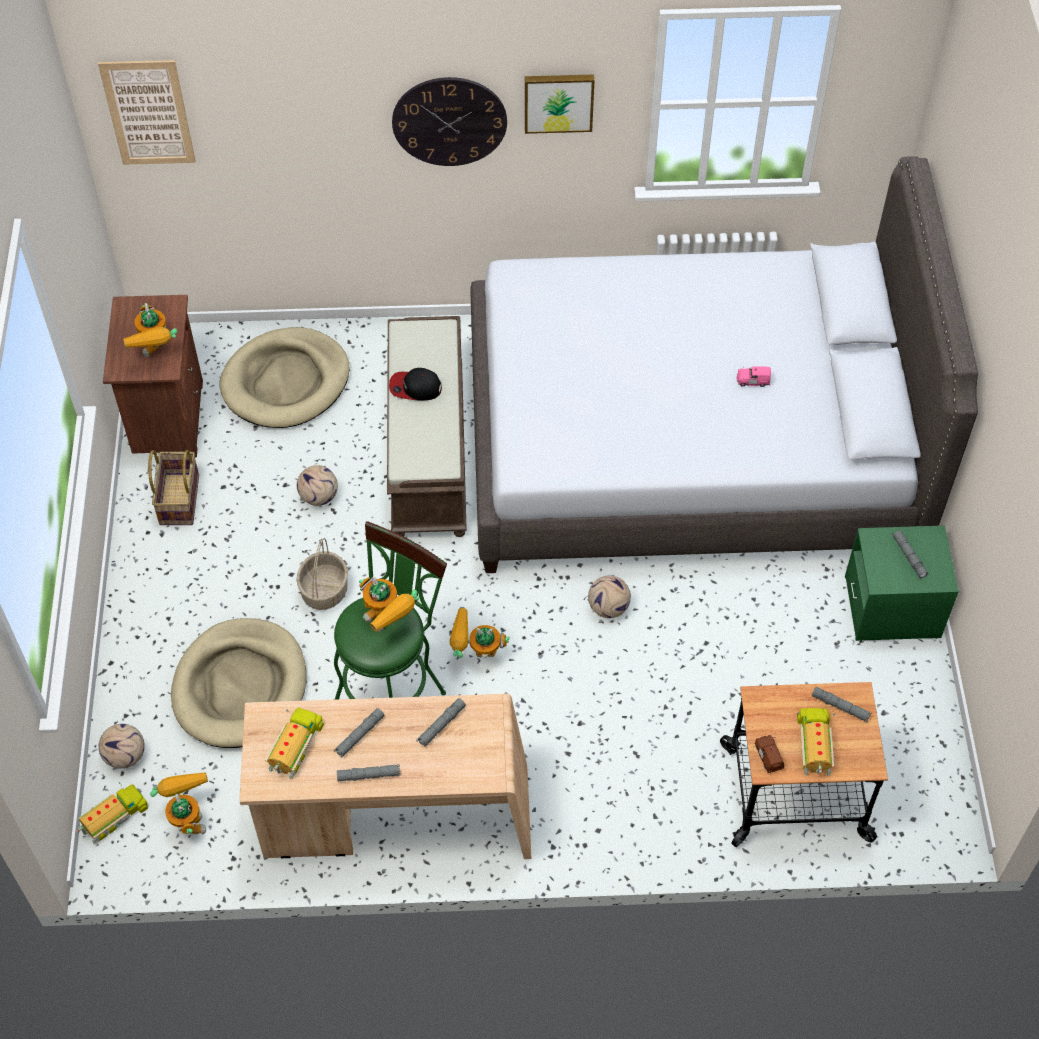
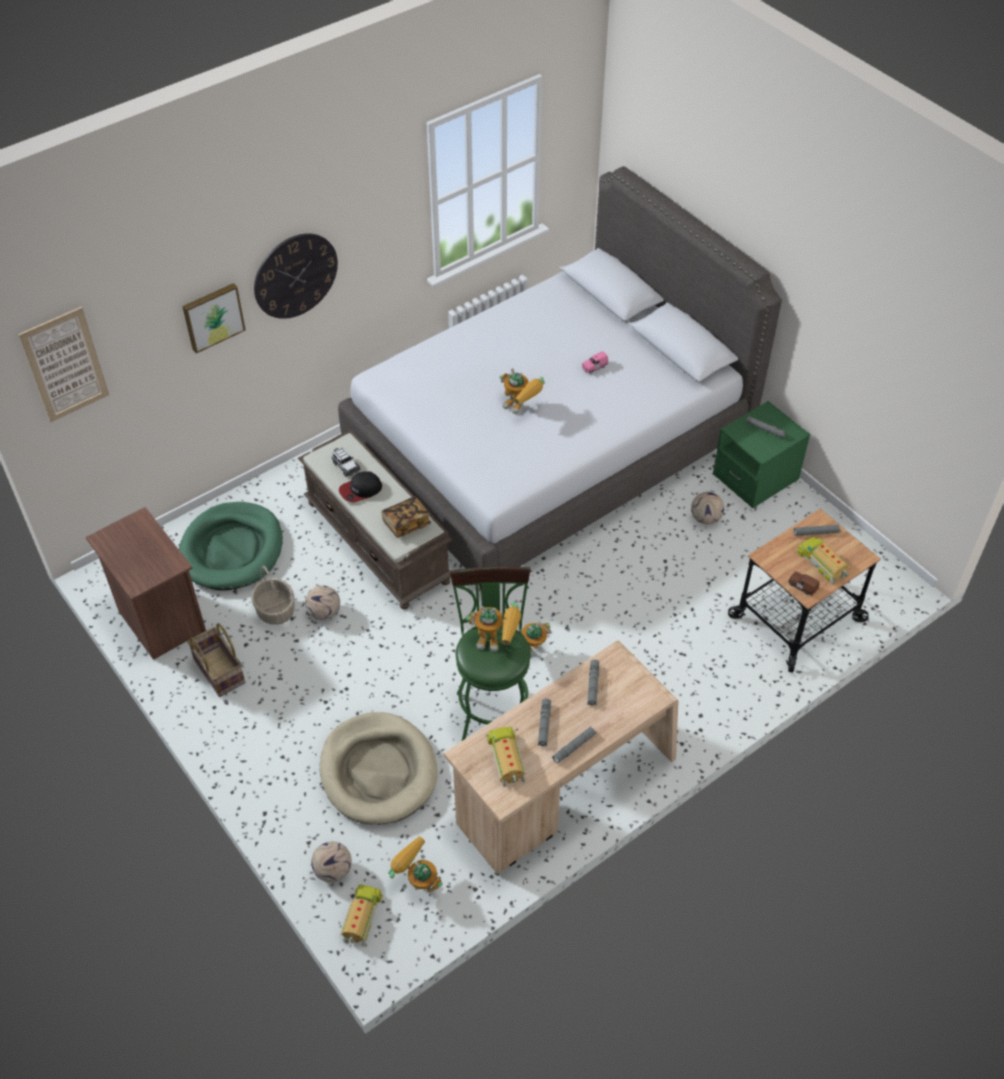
camera: 35 degrees left, 5 degrees down
toy robot [124,303,177,357] -> toy robot moved to [499,368,545,414]
beige dog bed [219,327,350,428] -> green dog bed [179,502,283,590]
basket [297,538,348,610] -> basket moved to [251,565,295,625]
picture [525,74,595,134] -> picture moved to [182,283,245,353]
football [588,575,631,618] -> football moved to [691,492,724,524]
none -> toy car [331,447,360,477]
none -> book [381,496,431,538]

